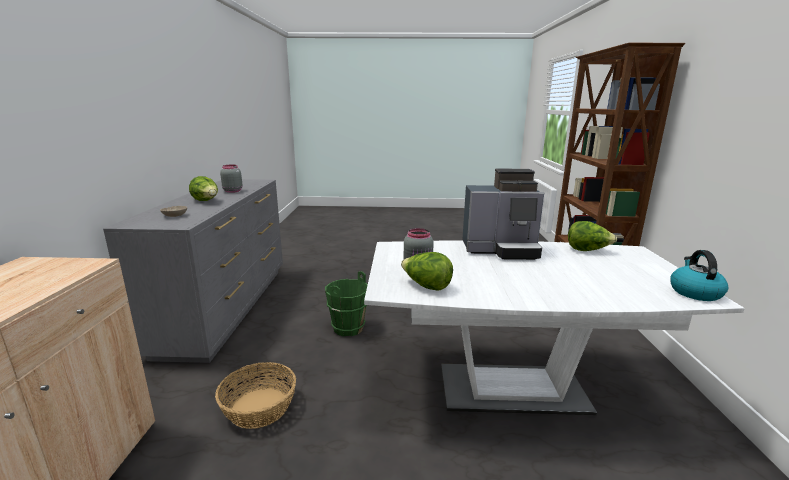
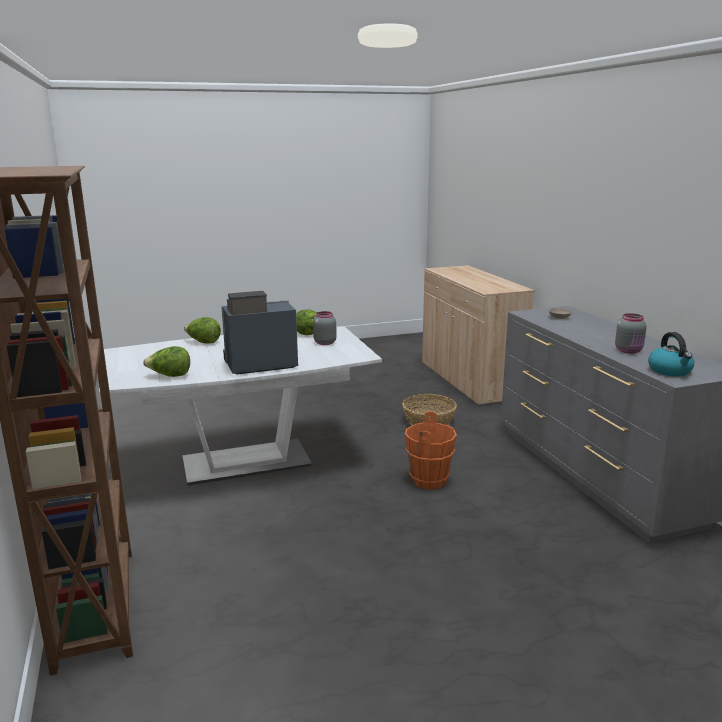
camera: 160 degrees right, 0 degrees up
lettuce [189,176,218,201] -> lettuce moved to [184,317,221,343]
green bucket [325,271,368,336] -> orange bucket [405,411,457,489]
kettle [670,250,728,301] -> kettle moved to [648,332,694,376]

